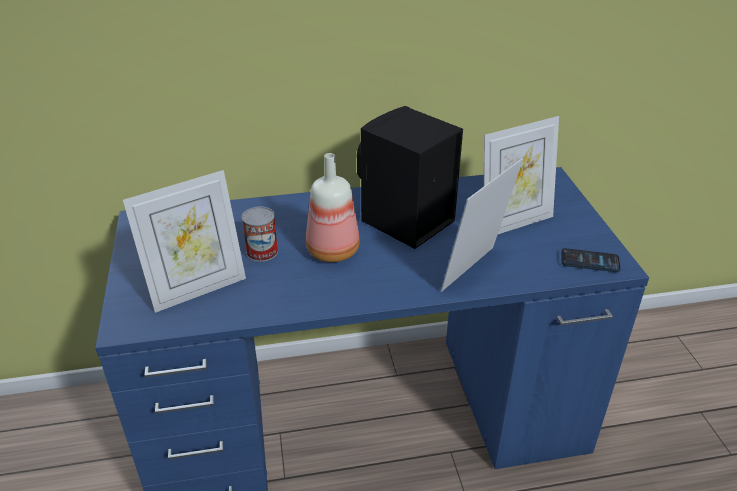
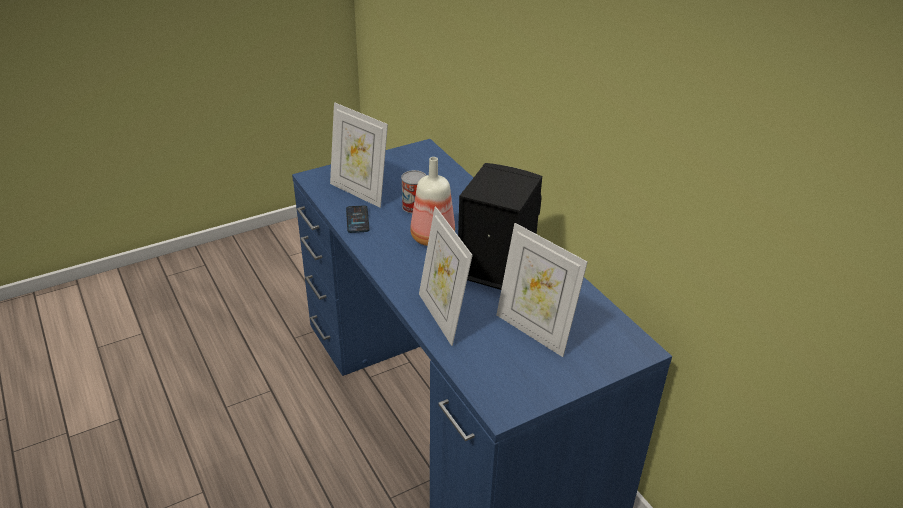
camera: 70 degrees right, 0 degrees up
picture frame [441,158,524,292] -> picture frame turned 135 degrees counterclockwise [419,206,473,346]
phone [561,248,621,272] -> phone moved to [346,205,370,233]

